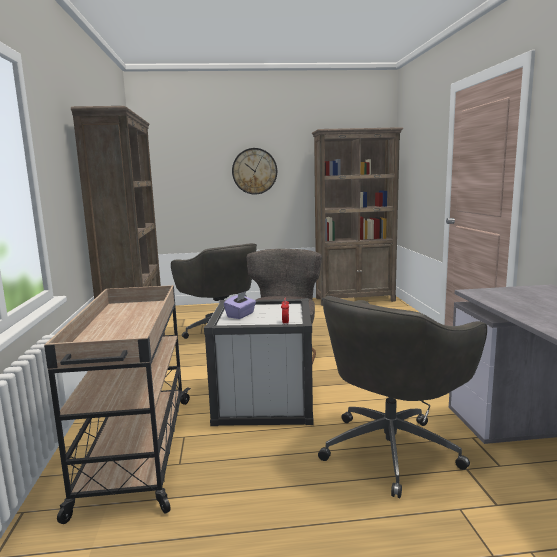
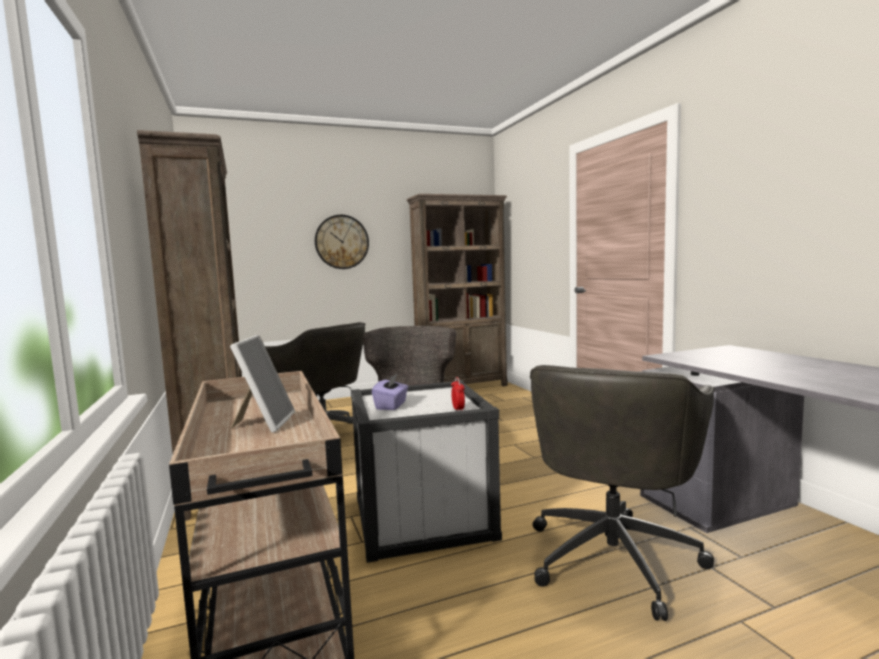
camera: 15 degrees left, 5 degrees down
none -> picture frame [230,335,295,433]

